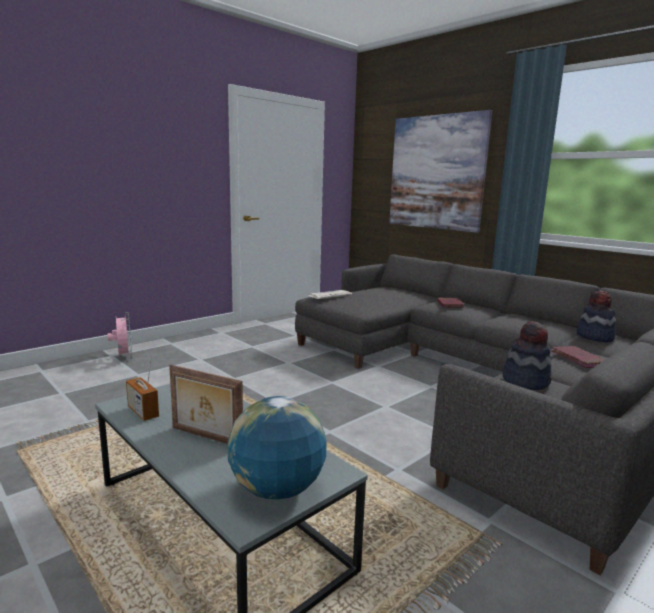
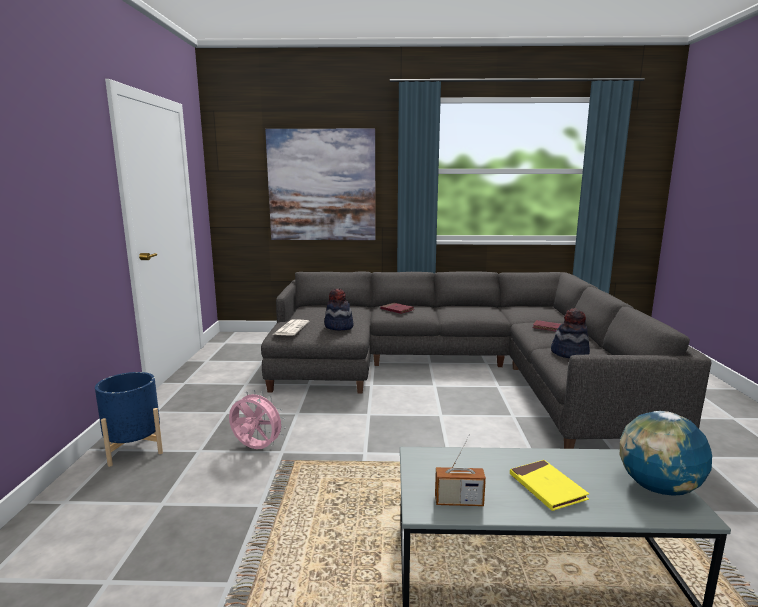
camera: 45 degrees left, 0 degrees up
pink fan [107,312,132,358] -> pink fan moved to [229,390,286,449]
picture frame [169,365,243,444] -> yellow book [510,460,589,511]
hat [577,290,616,342] -> hat moved to [324,288,354,330]
none -> blue planter [95,372,163,467]

